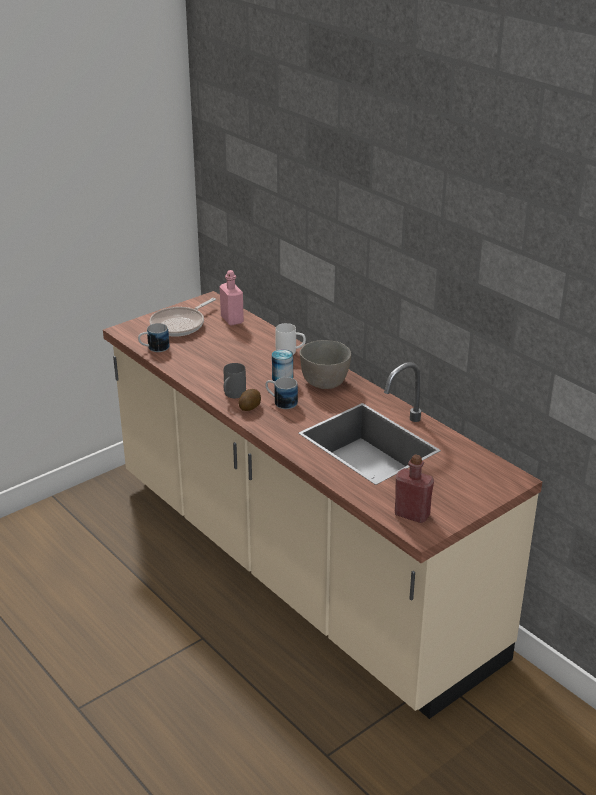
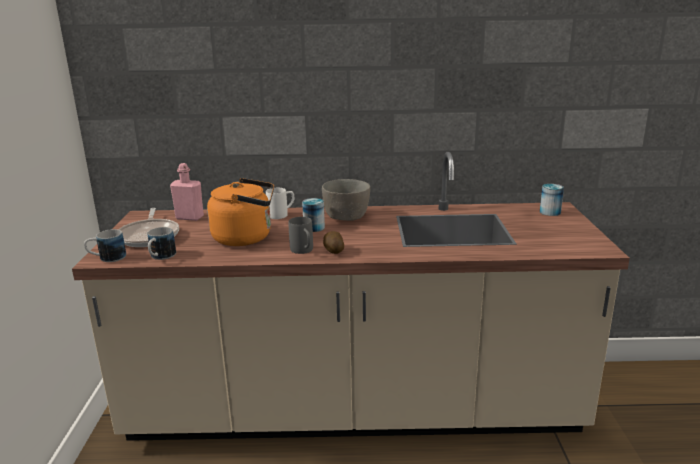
camera: 50 degrees left, 10 degrees down
mug [266,377,298,409] -> mug moved to [84,229,126,262]
red bottle [395,454,434,523] -> none
none -> orange kettle [207,178,274,246]
none -> can [540,184,564,216]

